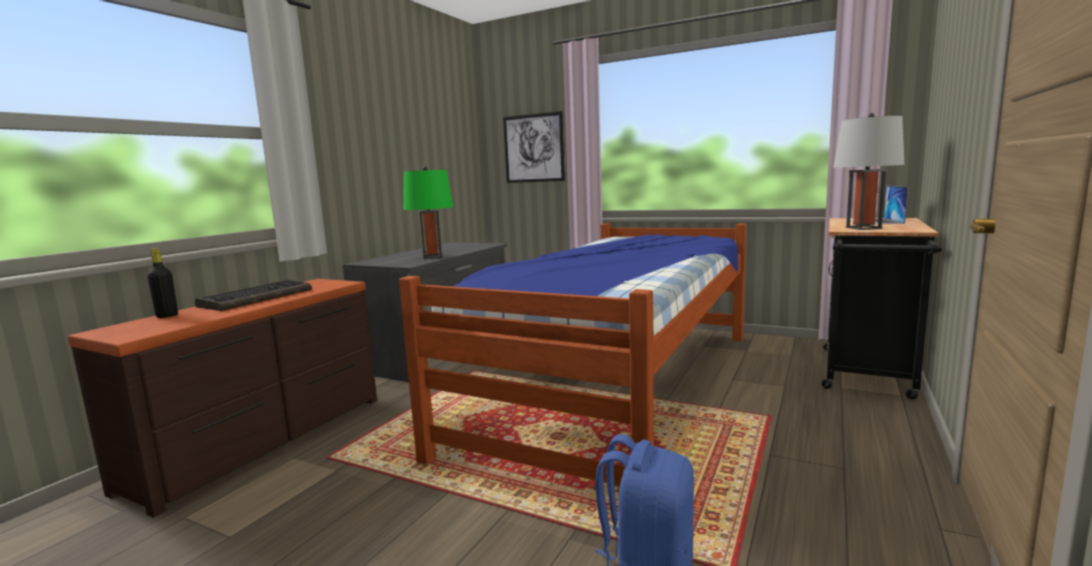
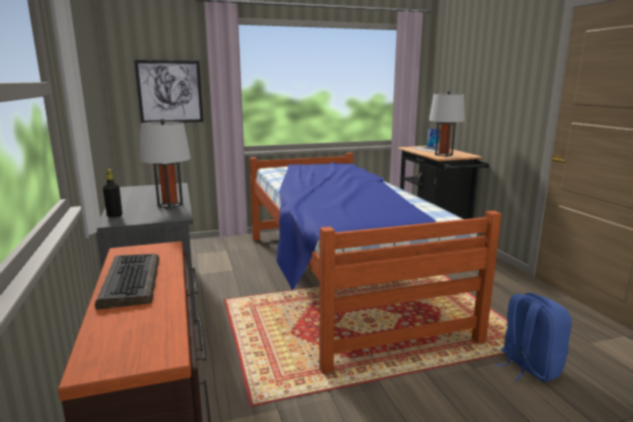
camera: 45 degrees left, 5 degrees up
black bottle [147,248,178,318] -> black bottle moved to [103,169,122,217]
green table lamp [403,166,453,259] -> grey table lamp [141,119,191,209]

